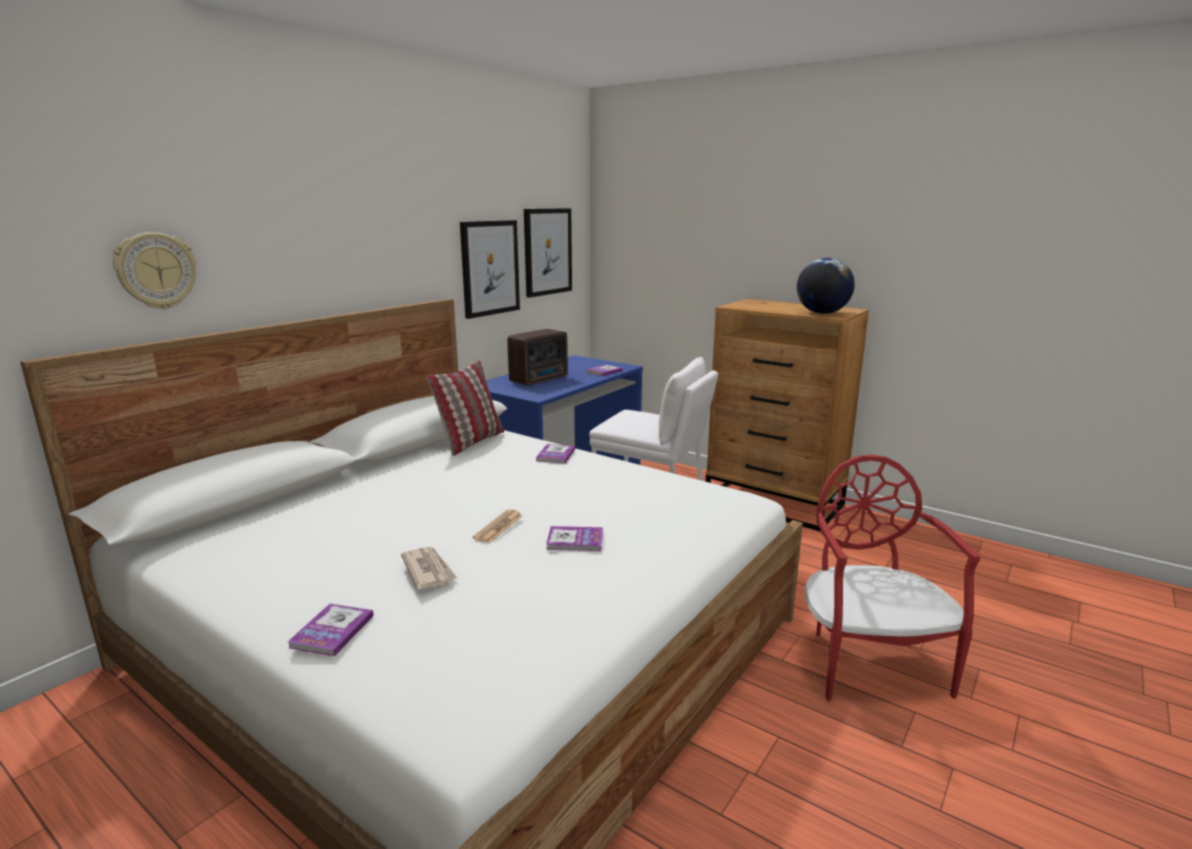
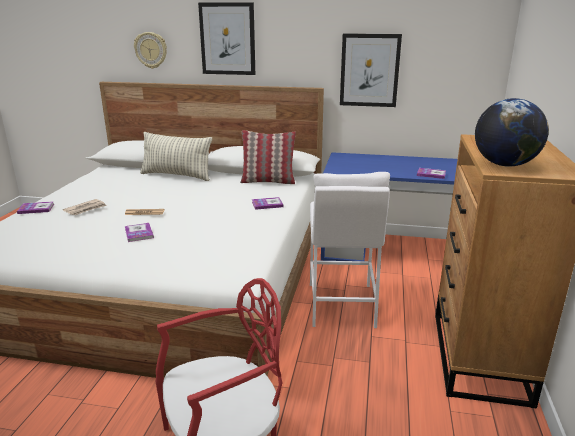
camera: 65 degrees right, 5 degrees up
radio [507,329,568,385] -> none
picture [524,208,572,298] -> picture moved to [198,3,255,75]
none -> pillow [140,132,212,181]

